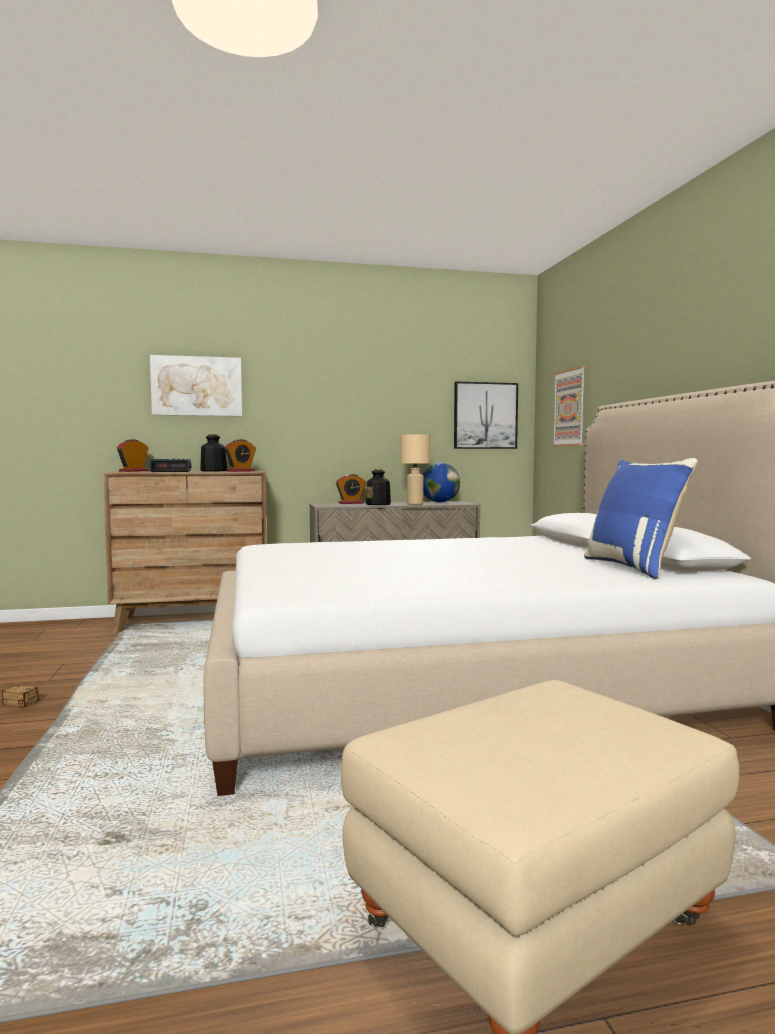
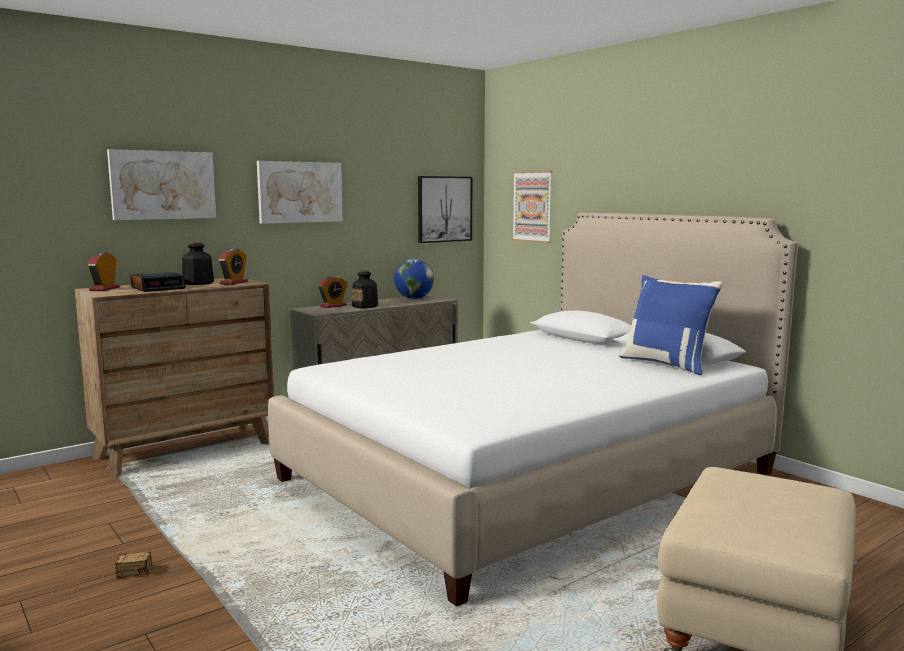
camera: 25 degrees left, 5 degrees up
beige table lamp [400,435,430,505] -> none
none -> picture [257,161,343,224]

